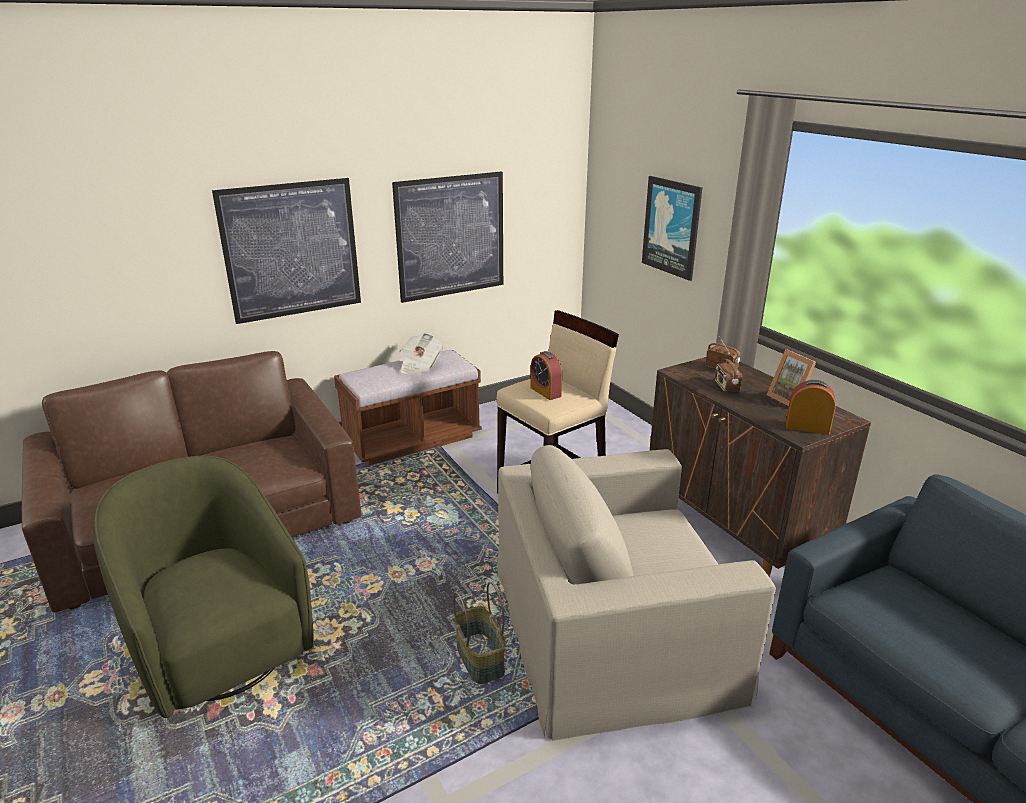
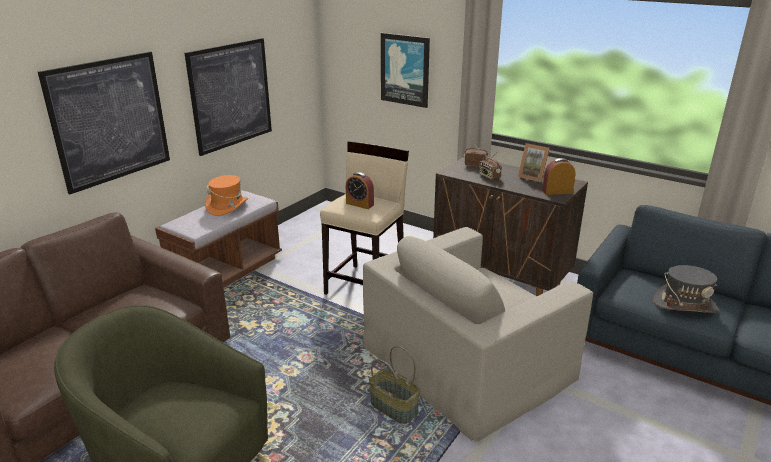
camera: 25 degrees left, 0 degrees up
newspaper [399,333,443,374] -> orange hat [205,175,248,216]
none -> grey hat [653,265,718,313]

